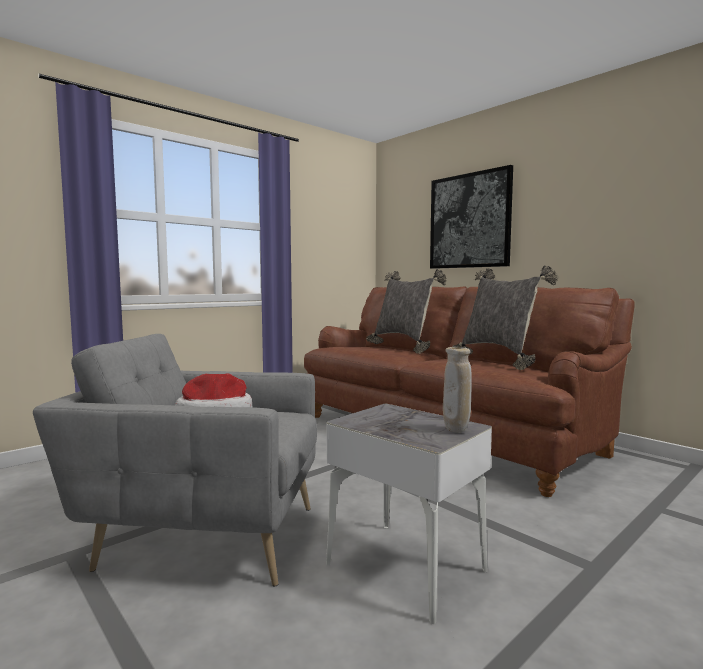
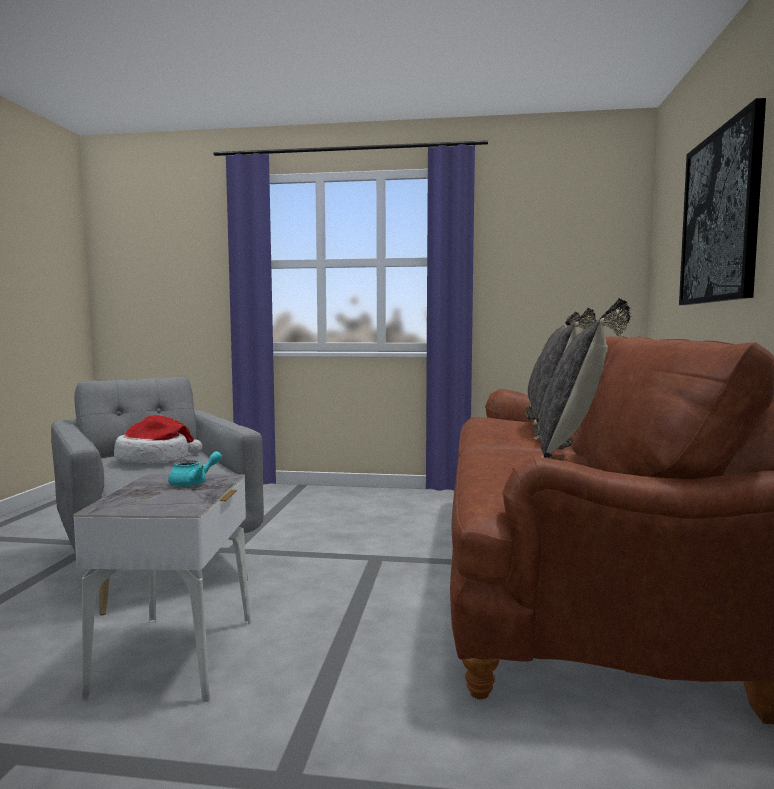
camera: 50 degrees right, 0 degrees up
beige vase [443,347,472,433] -> none
none -> turquoise teapot [168,451,222,487]

